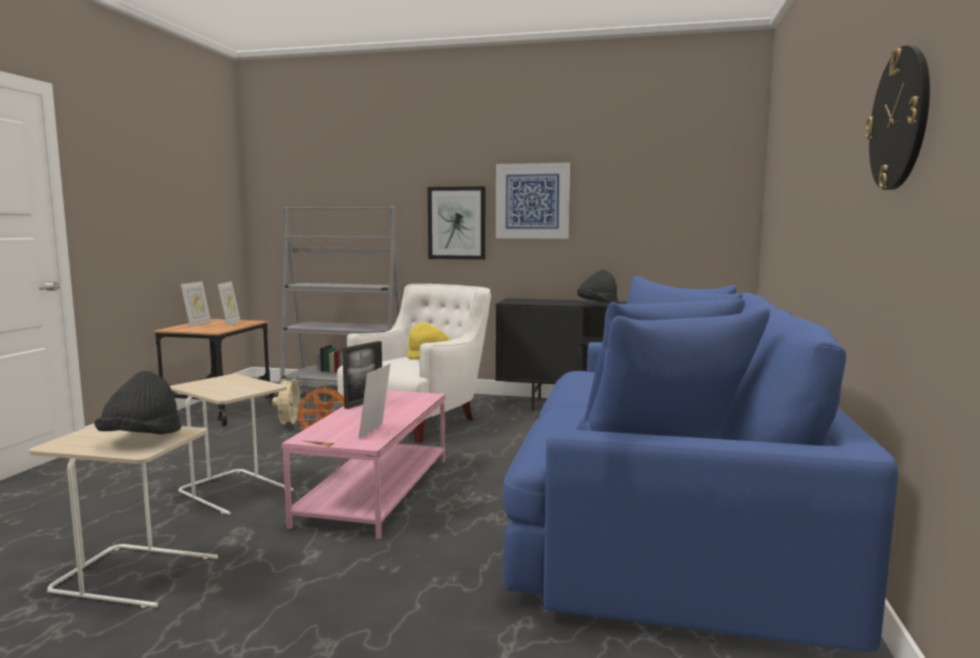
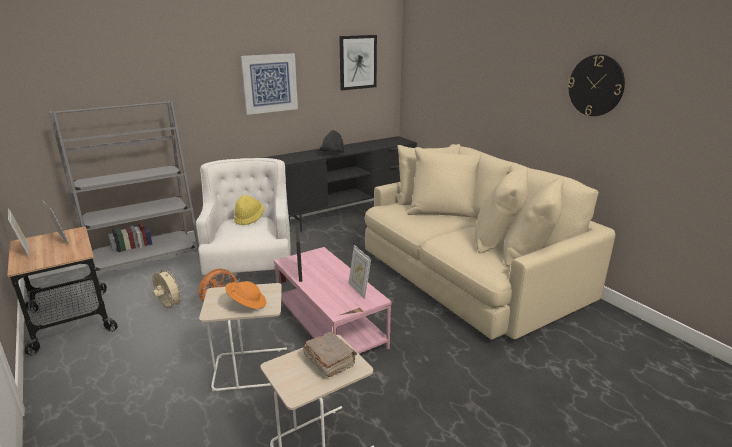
camera: 45 degrees left, 15 degrees up
black hat [94,371,181,435] -> brown book [303,332,357,377]
picture [428,186,485,260] -> picture moved to [339,35,377,90]
blue sofa [502,276,898,652] -> beige sofa [365,144,615,340]
none -> orange hat [225,281,267,309]

